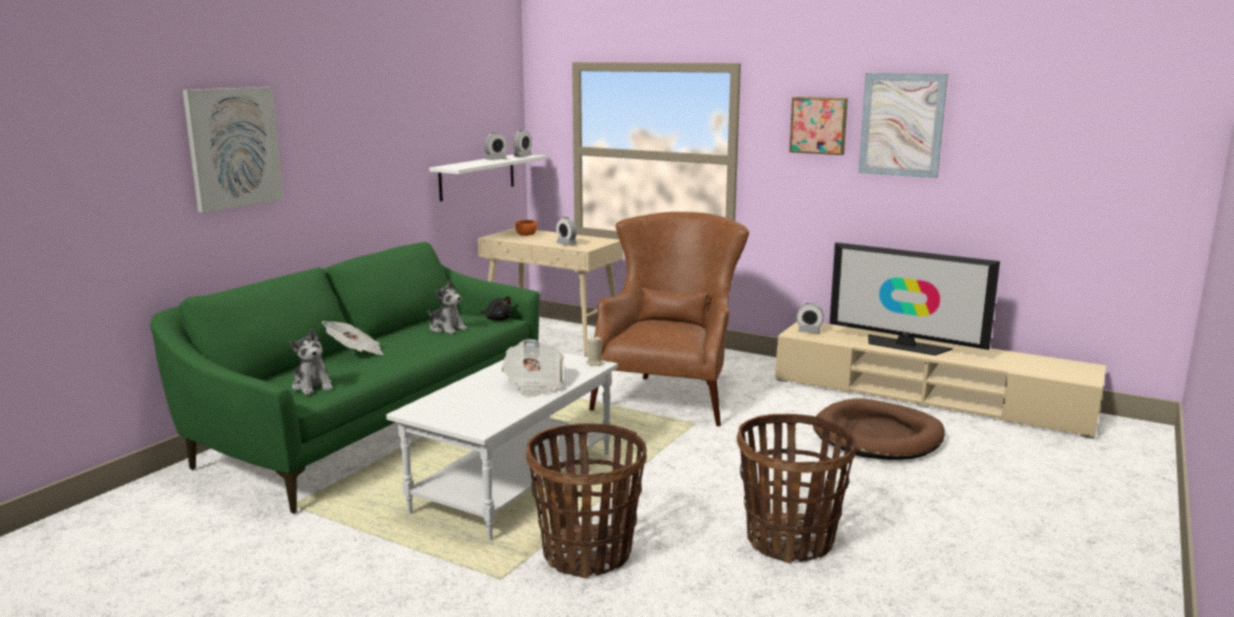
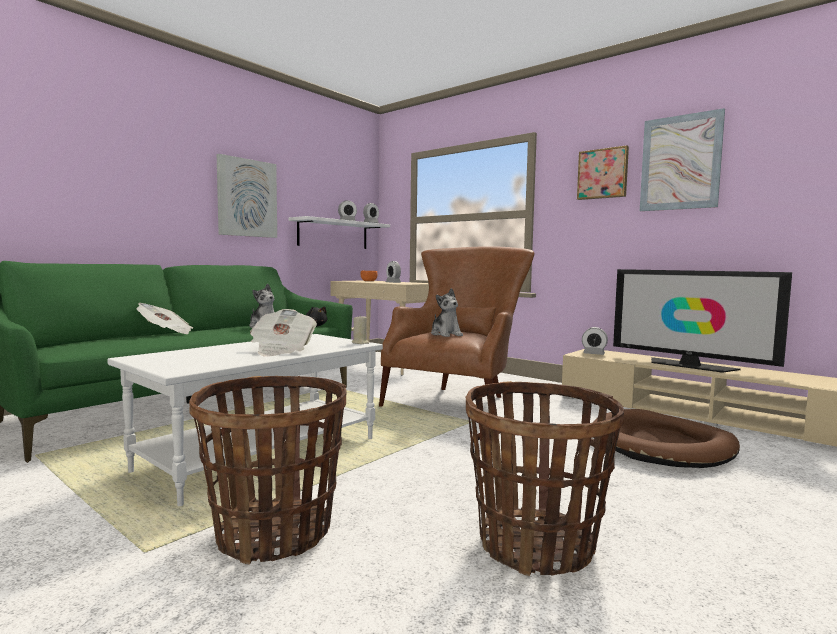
camera: 10 degrees right, 10 degrees down
picture [183,87,284,213] -> picture moved to [217,154,277,238]
plush toy [290,329,333,395] -> plush toy moved to [431,288,463,337]

